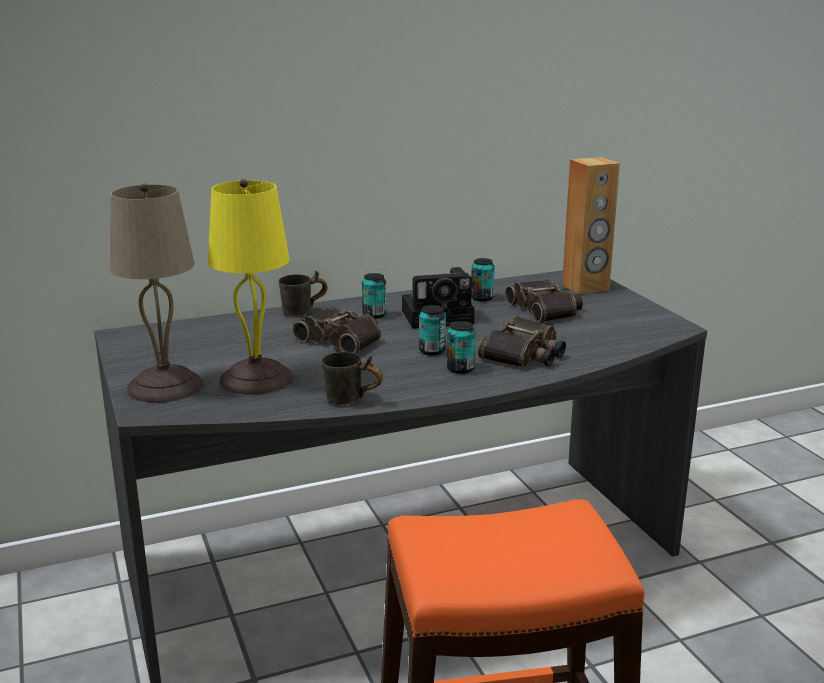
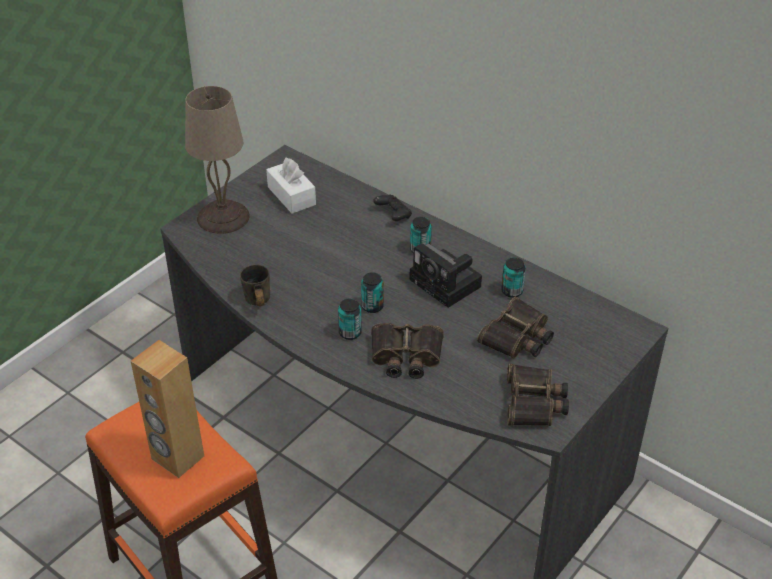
camera: 60 degrees right, 20 degrees up
yellow table lamp [208,179,294,395] -> none
grey mug [279,271,328,316] -> black game controller [373,195,412,221]
binoculars [292,306,381,353] -> binoculars moved to [507,364,569,426]
brown speaker [562,157,620,294] -> brown speaker moved to [131,340,204,478]
none -> white tissue box [266,158,316,214]

